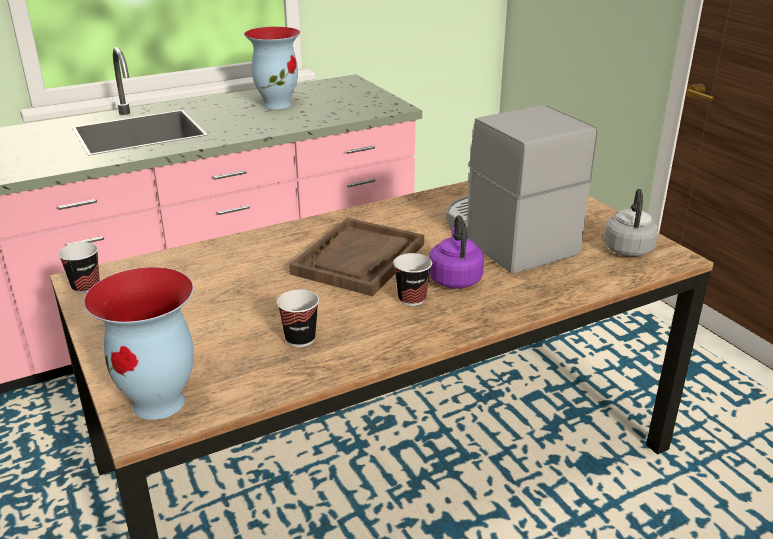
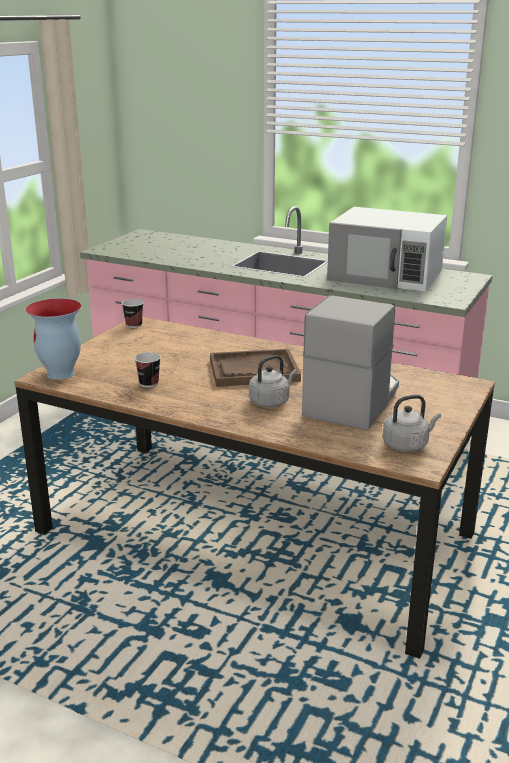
camera: 55 degrees right, 5 degrees down
vase [244,26,300,109] -> white microwave [327,207,447,292]
cup [393,253,432,306] -> none
purple kettle [429,215,484,289] -> grey kettle [249,355,297,407]

